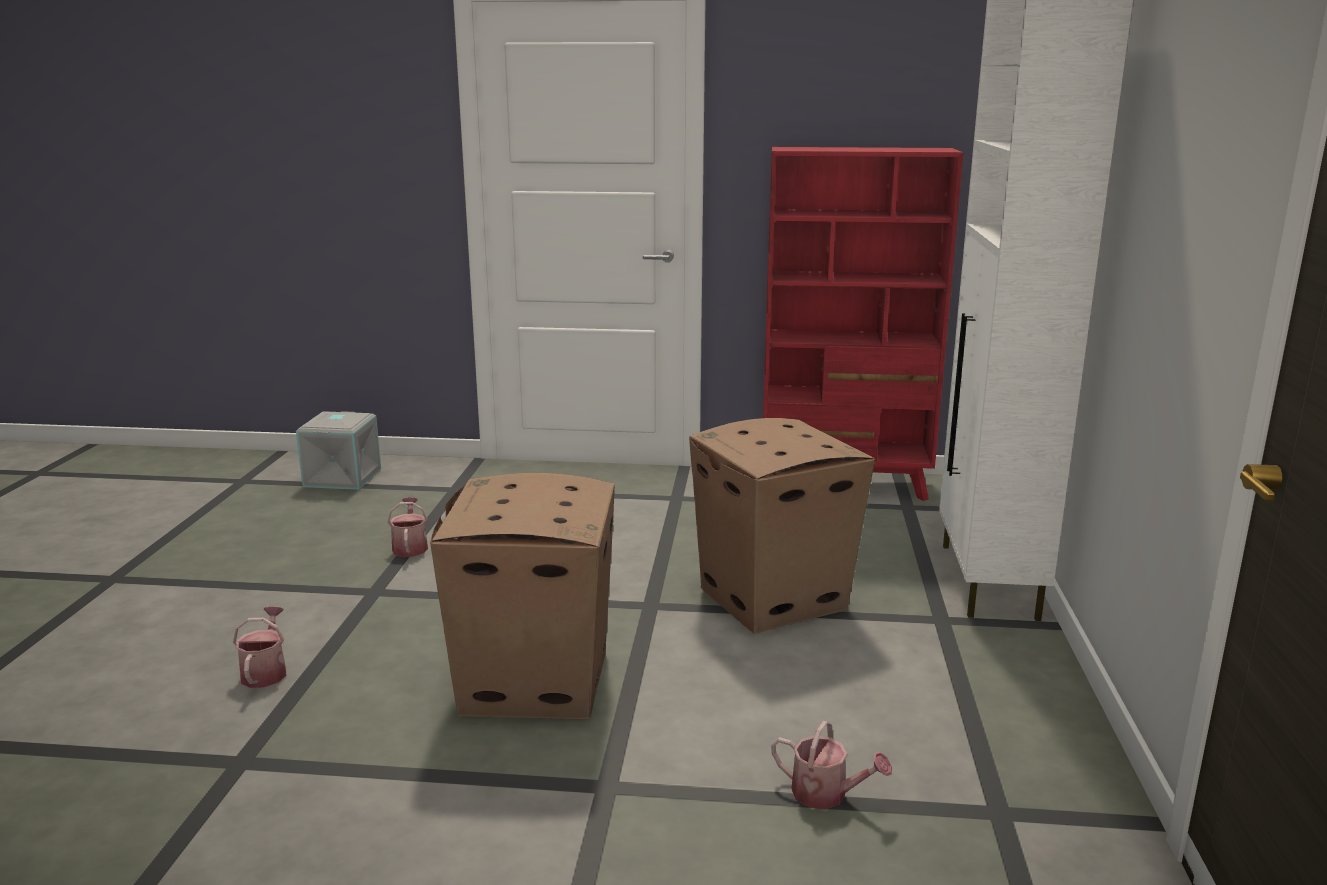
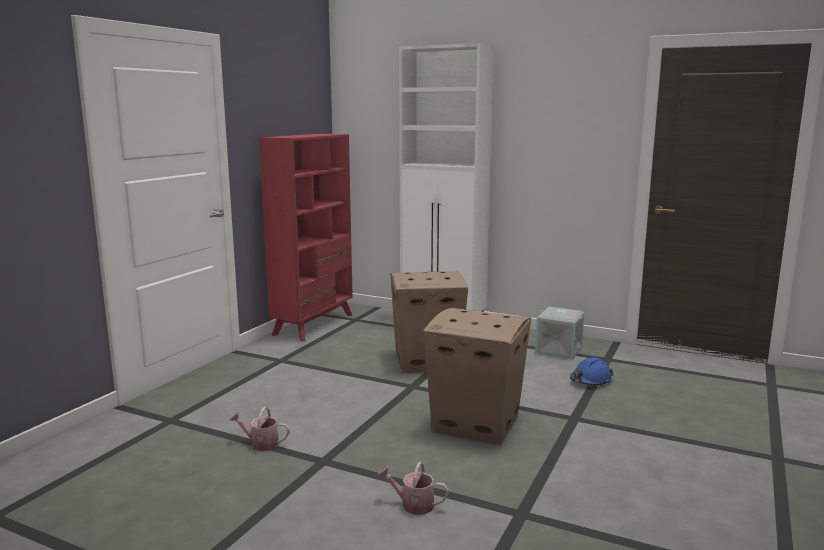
camera: 70 degrees left, 5 degrees down
grey storage box [296,411,381,490] -> grey storage box moved to [535,307,584,360]
watering can [771,721,892,809] -> blue hard hat [570,357,614,385]

